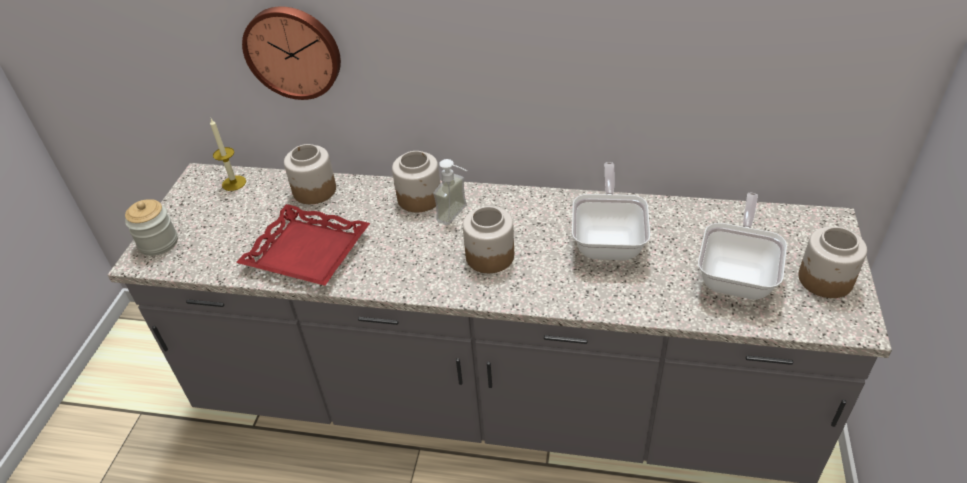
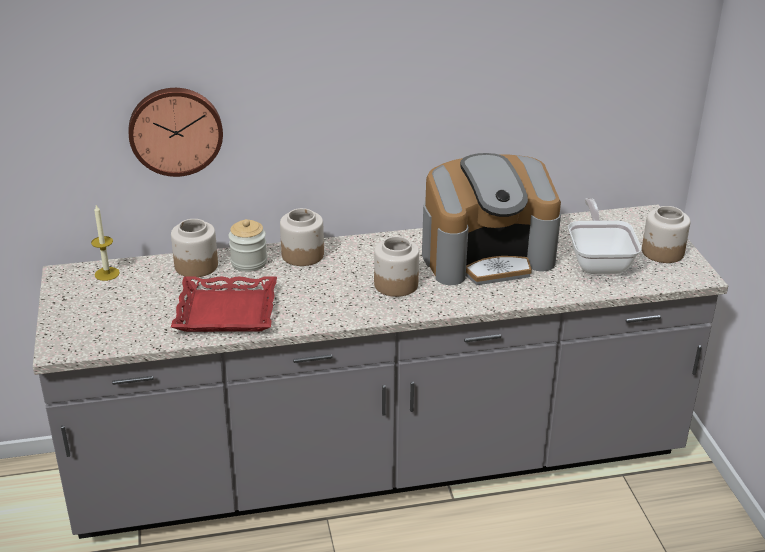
camera: 25 degrees left, 10 degrees down
jar [125,199,178,256] -> jar moved to [228,219,267,272]
soap dispenser [433,159,467,225] -> none
frying pan [572,162,650,260] -> coffee machine [422,153,561,285]

